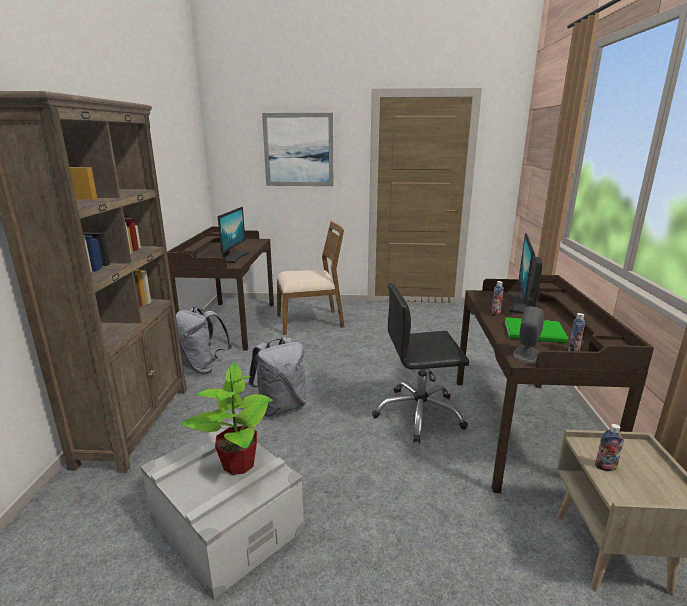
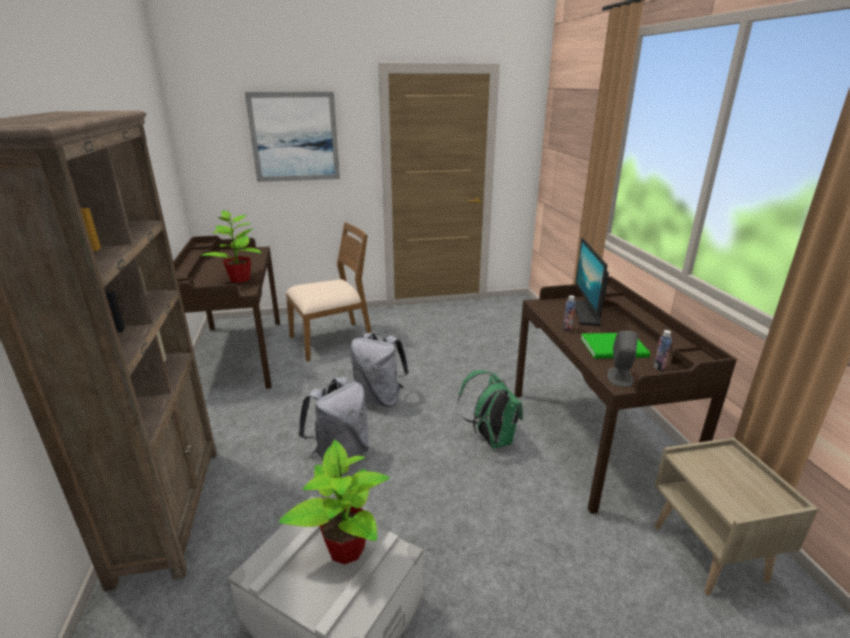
camera: 15 degrees left, 5 degrees up
grey backpack [176,307,232,374] -> grey backpack moved to [350,332,409,407]
monitor [218,207,249,263] -> potted plant [200,210,261,283]
black office chair [372,283,469,443] -> green backpack [458,370,523,448]
bottle [595,424,624,471] -> none

